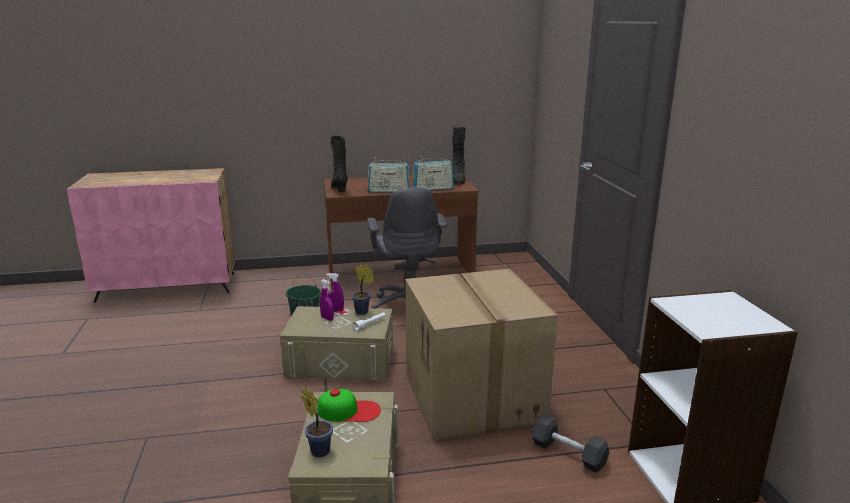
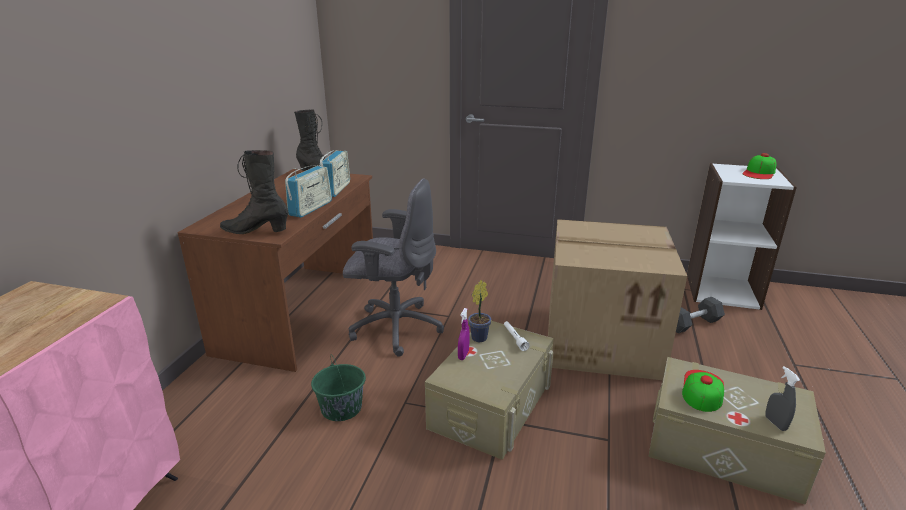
camera: 65 degrees left, 5 degrees up
potted plant [301,387,333,457] -> grey spray bottle [765,366,800,431]
purple spray bottle [320,279,334,321] -> none
none -> cap [742,153,777,179]

